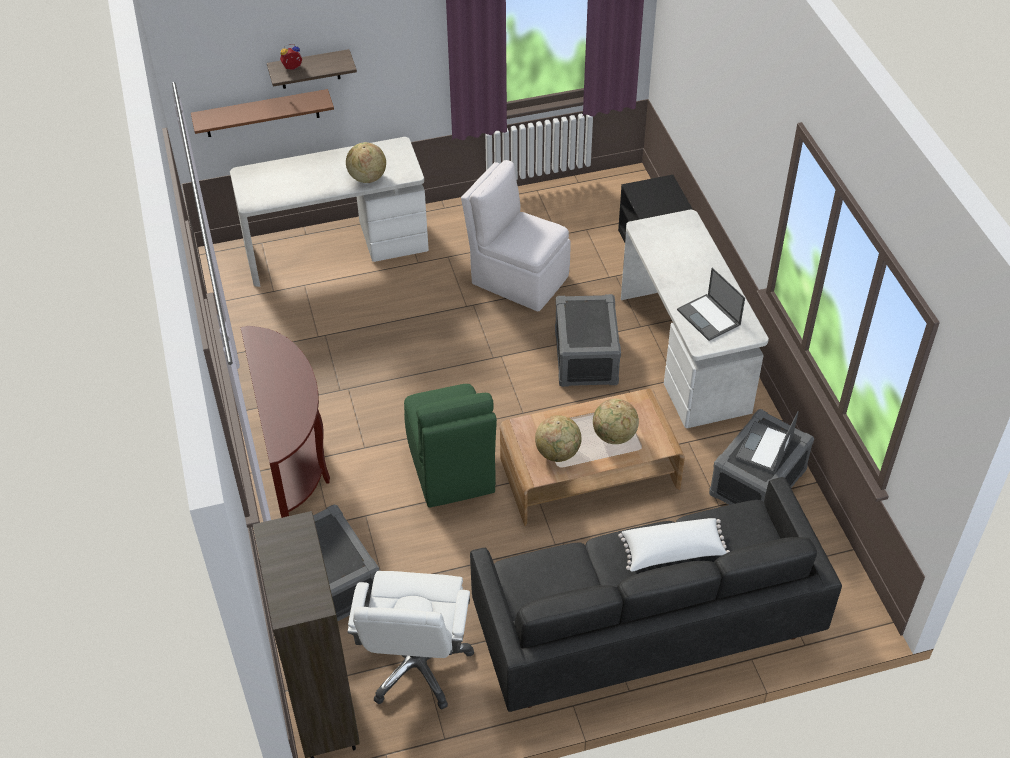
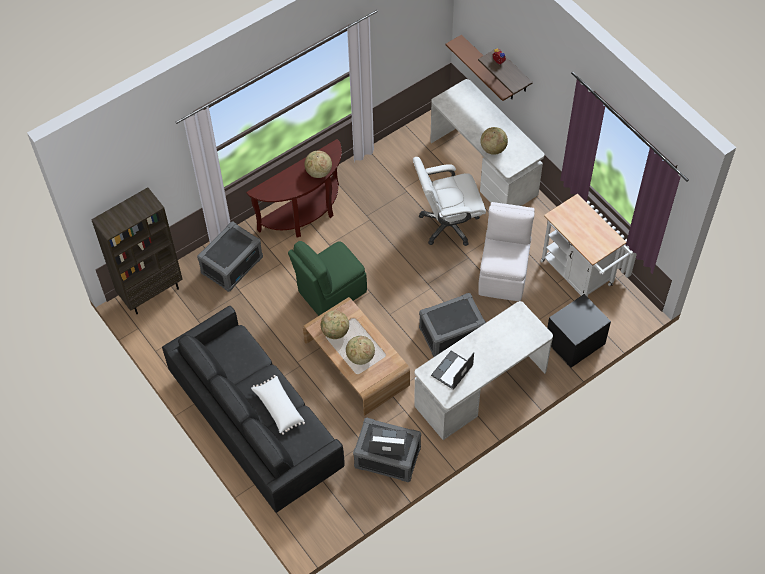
camera: 70 degrees right, 10 degrees up
white office chair [347,571,474,709] -> white office chair moved to [413,157,486,246]
none -> globe [304,151,332,178]
none -> white cart [540,194,633,297]

